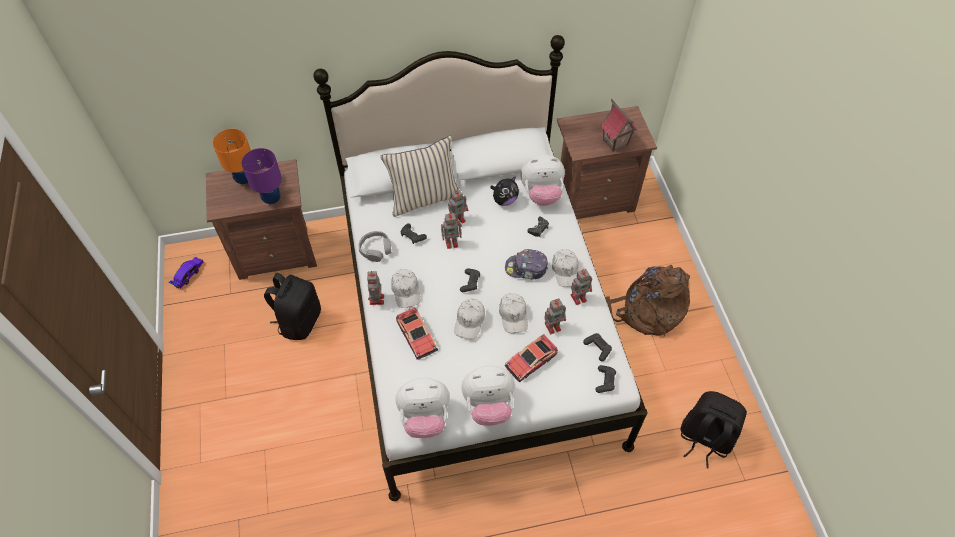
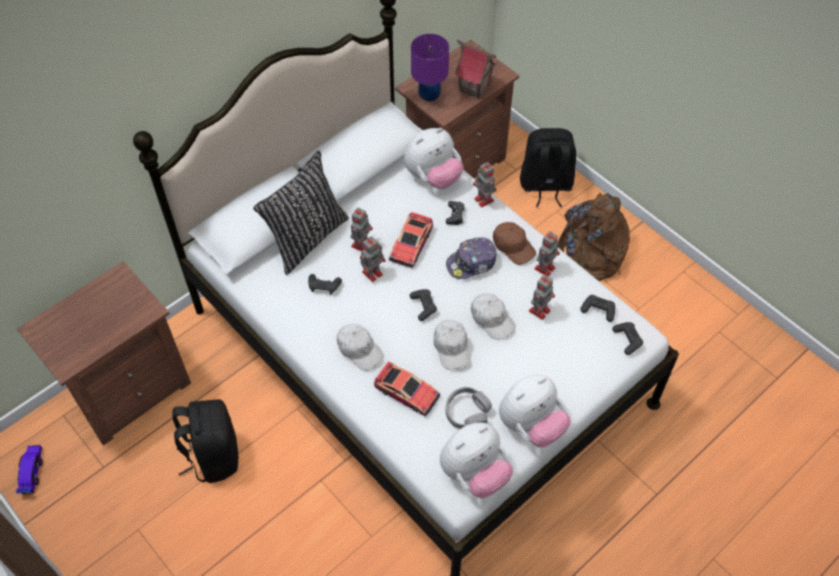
camera: 30 degrees left, 0 degrees up
orange table lamp [213,129,251,184] -> none
purple table lamp [241,148,282,204] -> purple table lamp moved to [411,34,449,101]
grey headphones [359,231,391,262] -> grey headphones moved to [445,387,492,429]
toy robot [367,271,384,305] -> toy robot moved to [473,162,497,208]
beige pillow [380,135,459,217] -> black pillow [253,150,349,275]
plush toy [490,176,519,206] -> none
toy car [505,334,558,382] -> toy car moved to [389,212,433,268]
white cap [552,249,579,287] -> brown cap [493,222,536,265]
black backpack [681,391,747,469] -> black backpack moved to [520,128,576,208]

